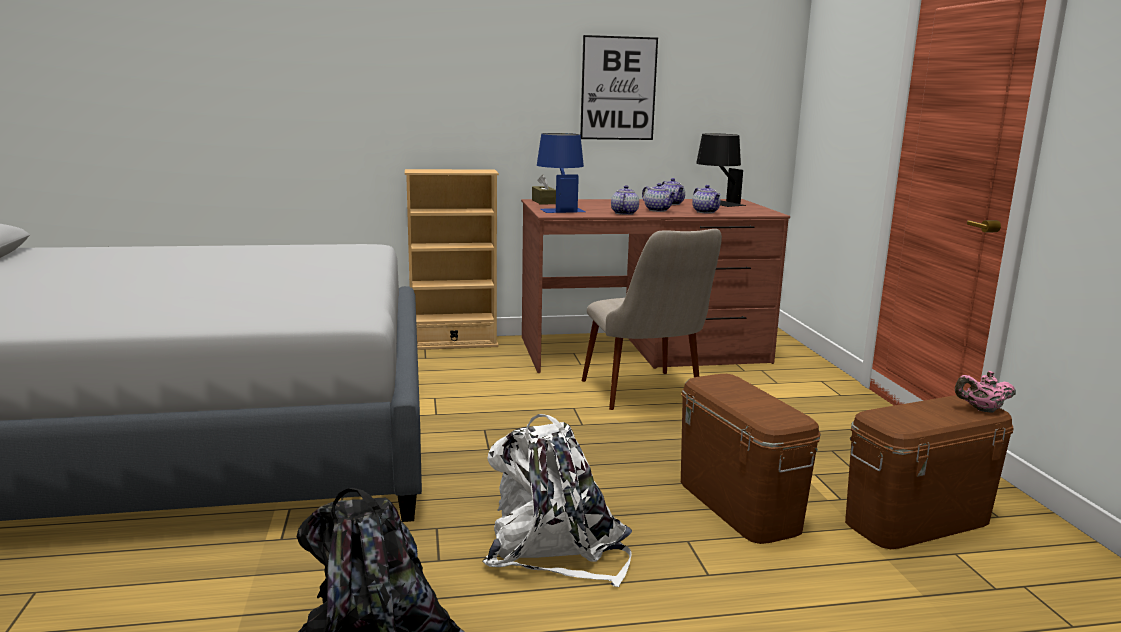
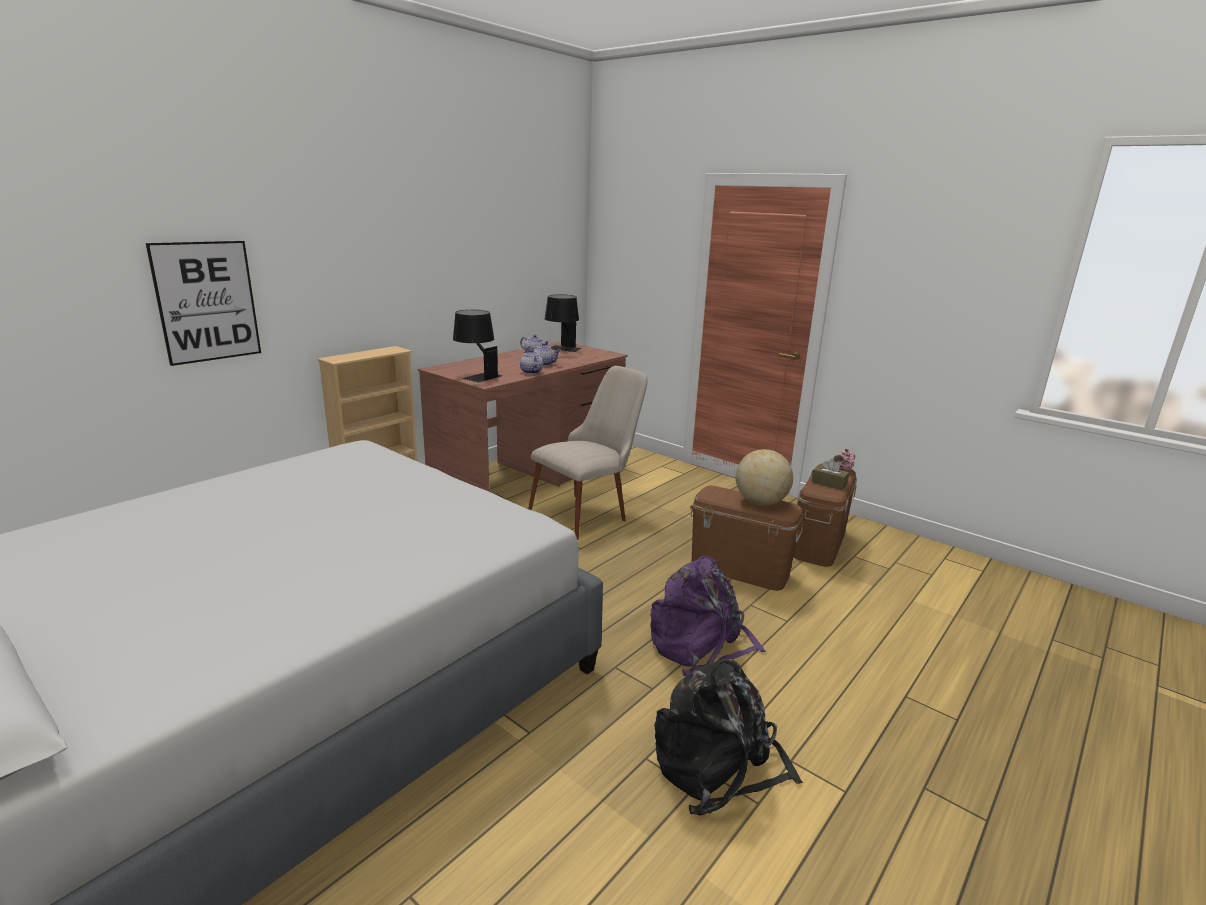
camera: 40 degrees left, 5 degrees up
white backpack [482,414,632,587] -> purple backpack [650,556,766,676]
brown tissue box [532,175,556,205] -> brown tissue box moved to [811,459,849,490]
blue table lamp [537,133,586,213] -> black table lamp [453,310,503,382]
picture [580,35,658,140] -> picture moved to [146,241,261,366]
beige chair [582,229,722,410] -> beige chair turned 75 degrees counterclockwise [528,366,647,540]
teapot [692,185,721,214] -> none
none -> globe [736,449,793,505]

